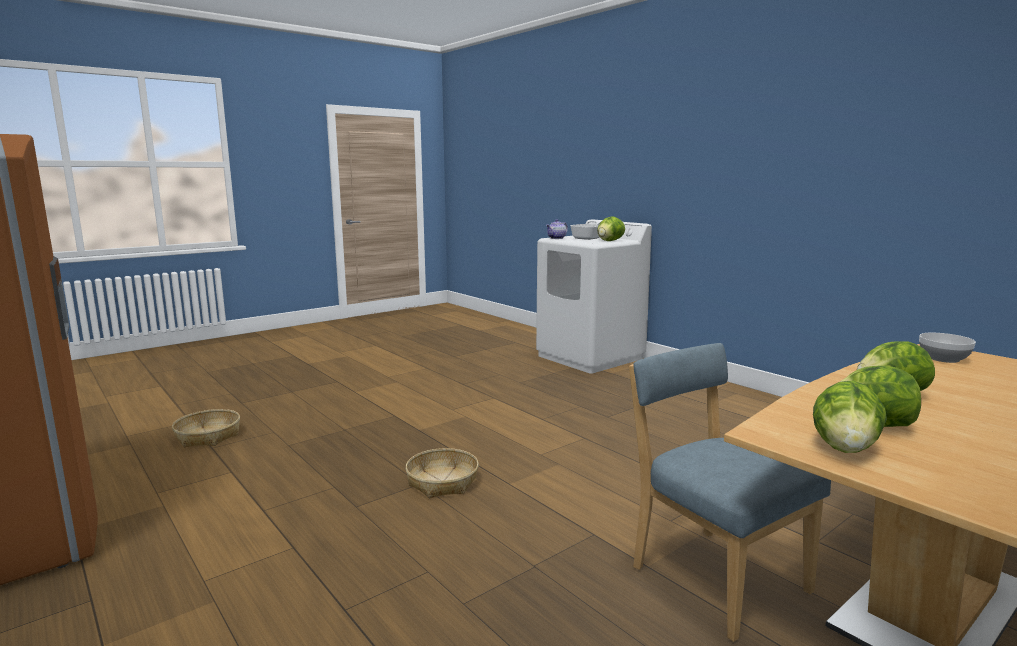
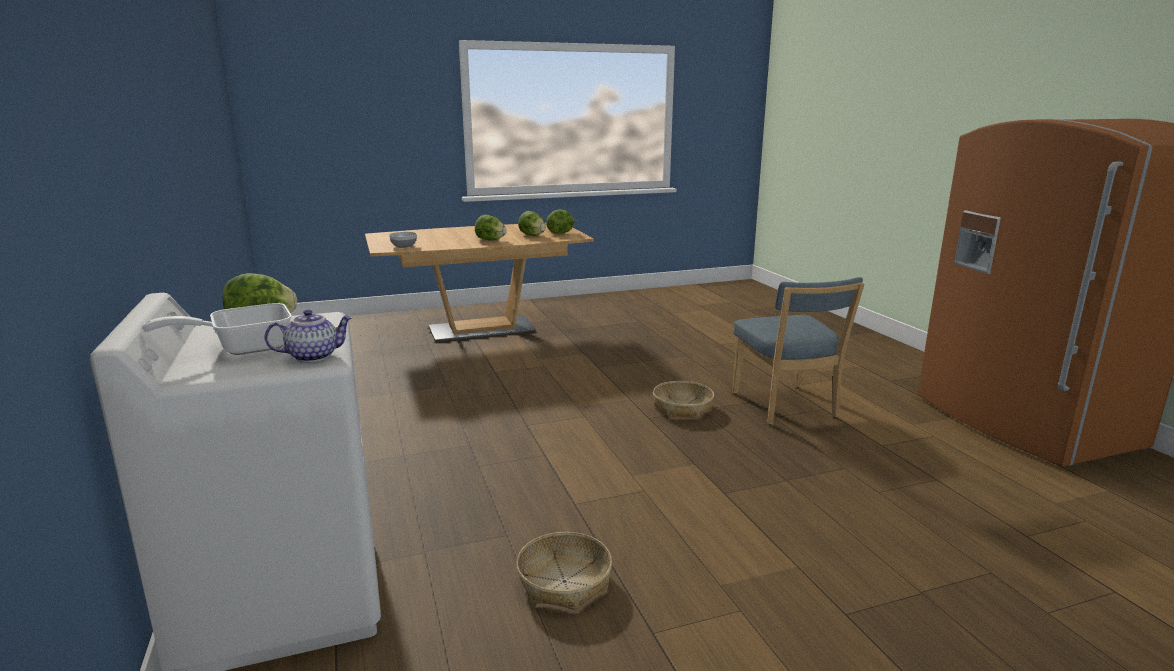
camera: 160 degrees left, 5 degrees up
basket [172,409,240,447] -> basket moved to [516,532,612,611]
blue chair [629,343,831,642] -> blue chair moved to [732,277,864,425]

